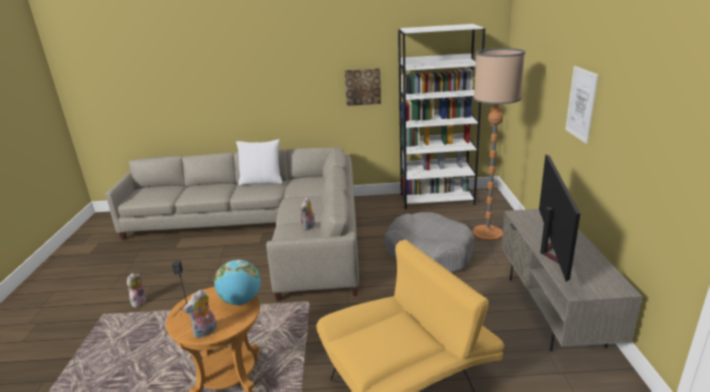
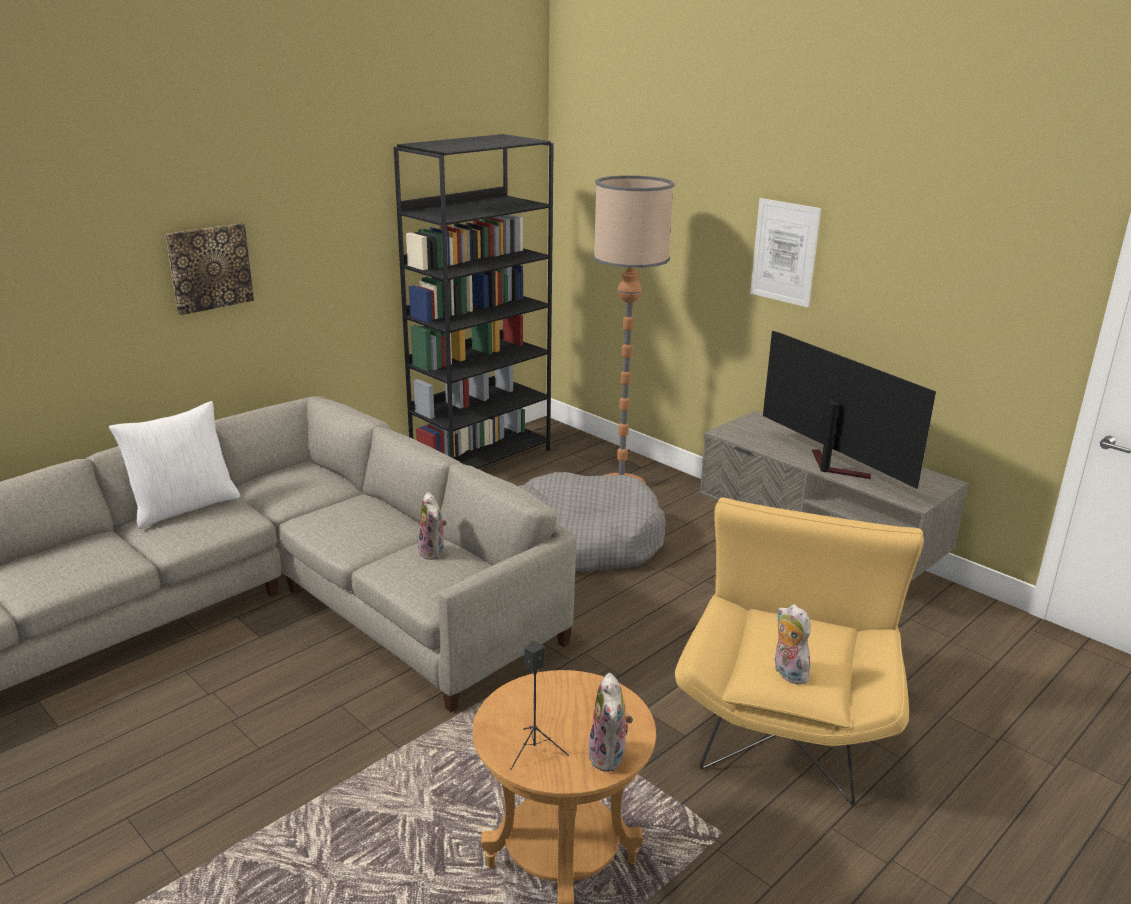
camera: 45 degrees left, 0 degrees up
plush toy [127,273,147,307] -> plush toy moved to [775,604,811,684]
globe [214,259,261,305] -> none
picture [344,68,381,106] -> picture moved to [165,223,254,315]
white bookcase [398,24,485,209] -> black bookcase [393,134,554,469]

